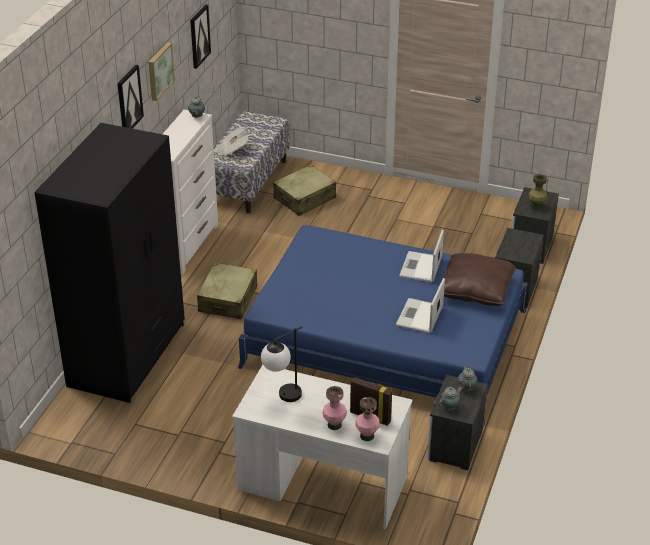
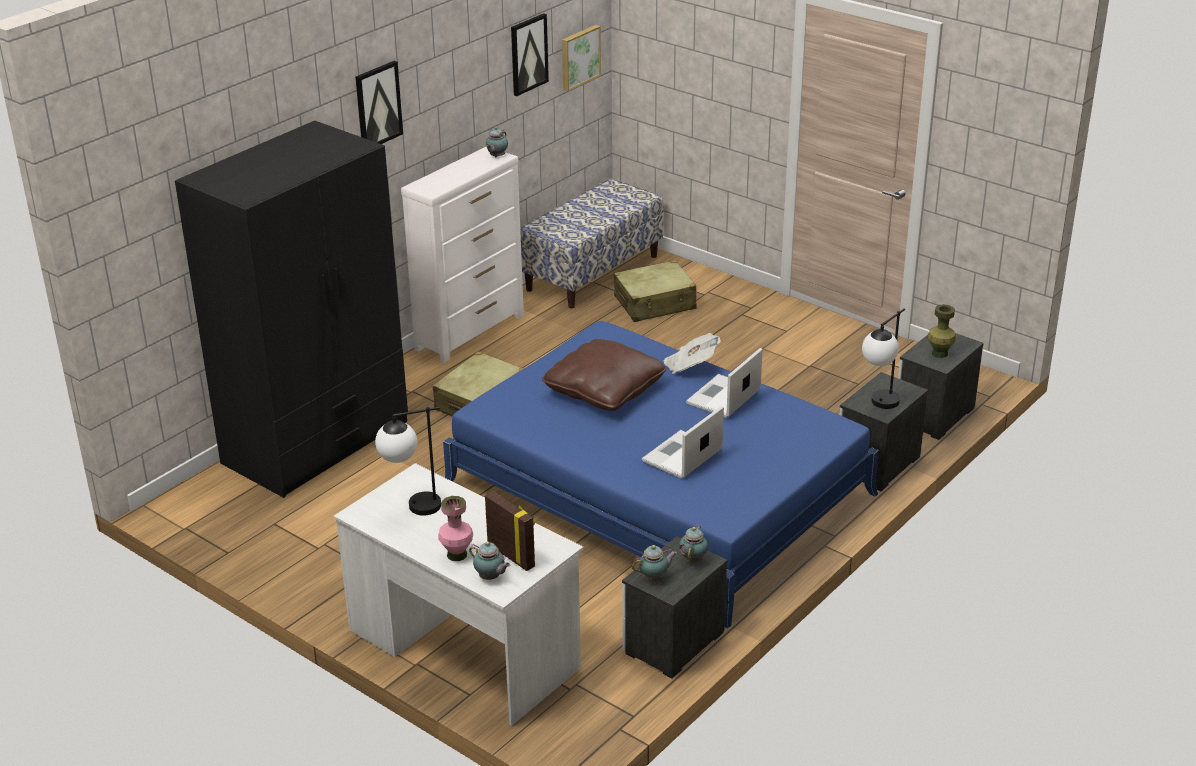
camera: 20 degrees right, 5 degrees down
picture [148,42,175,101] -> picture moved to [562,25,601,91]
newspaper [215,127,250,156] -> newspaper moved to [663,333,721,374]
pink vase [355,397,380,441] -> teapot [469,542,510,580]
brown pillow [444,253,516,306] -> brown pillow moved to [542,339,667,411]
none -> table lamp [862,308,905,409]

